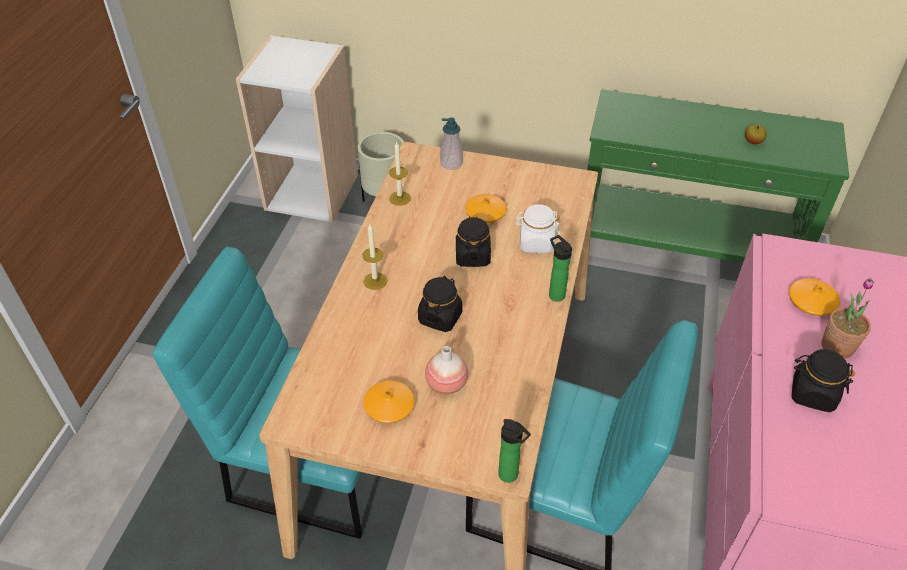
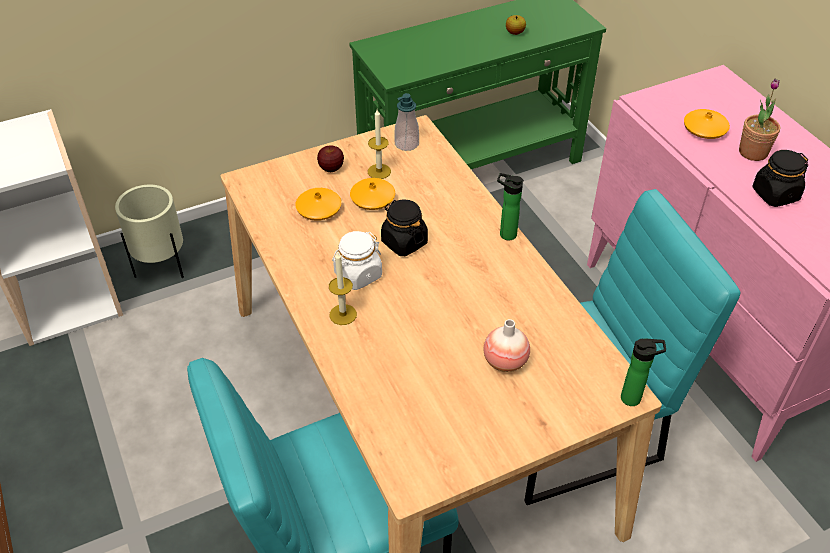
camera: 40 degrees left, 0 degrees up
orange vase [363,380,415,424] -> orange vase moved to [295,188,341,221]
candle [389,141,411,206] -> candle moved to [368,110,391,179]
black jar [418,276,463,332] -> none
soap dispenser [440,117,463,170] -> soap dispenser moved to [394,93,419,151]
white jar [516,204,560,253] -> white jar moved to [332,231,382,290]
none -> apple [317,146,344,172]

